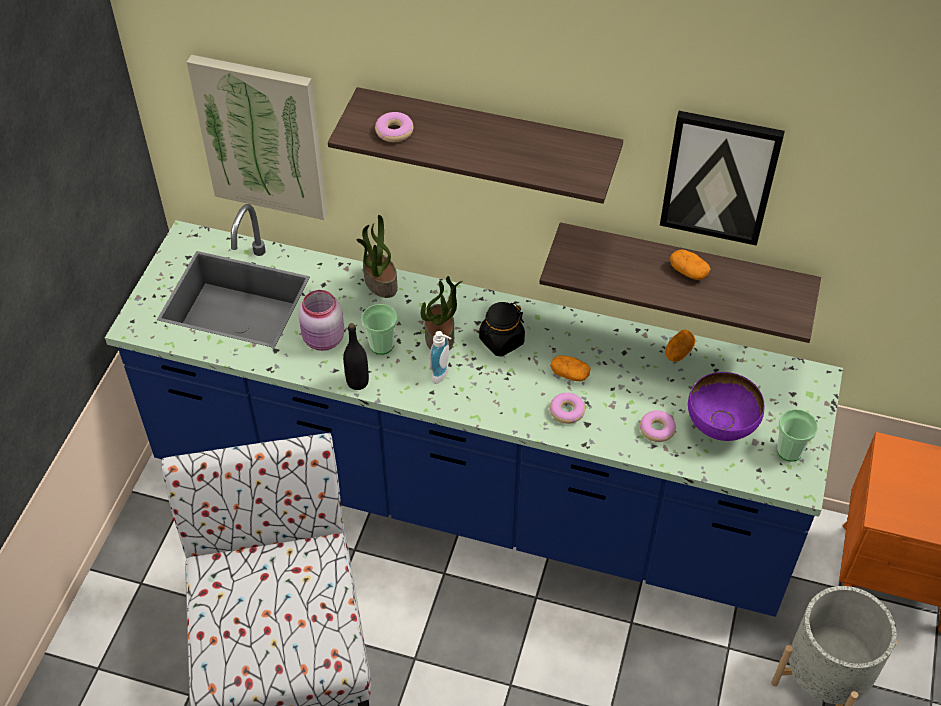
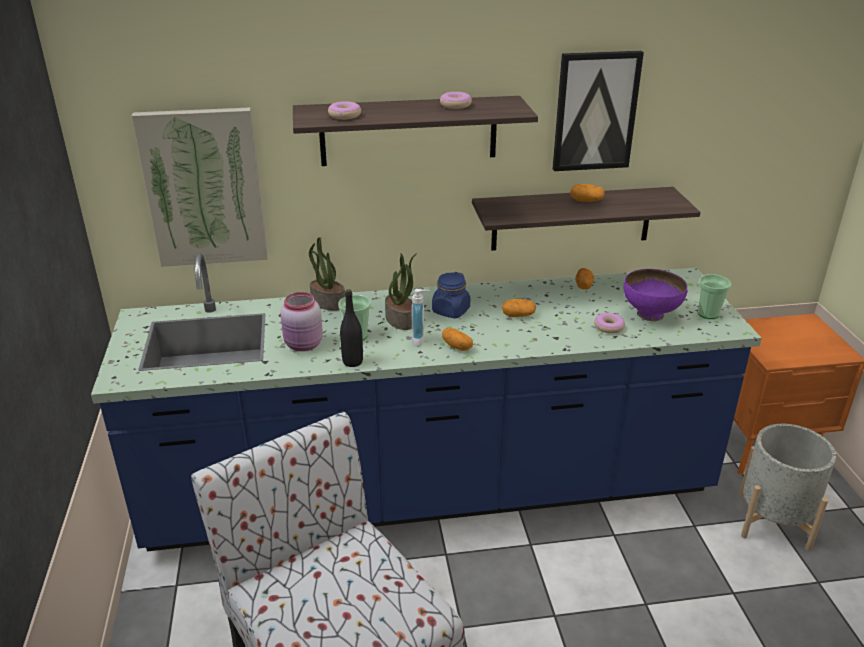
camera: 25 degrees left, 20 degrees down
black jar [479,302,525,356] -> blue jar [432,272,470,318]
donut [550,393,585,424] -> donut moved to [440,92,472,109]
none -> potato [442,328,473,351]

